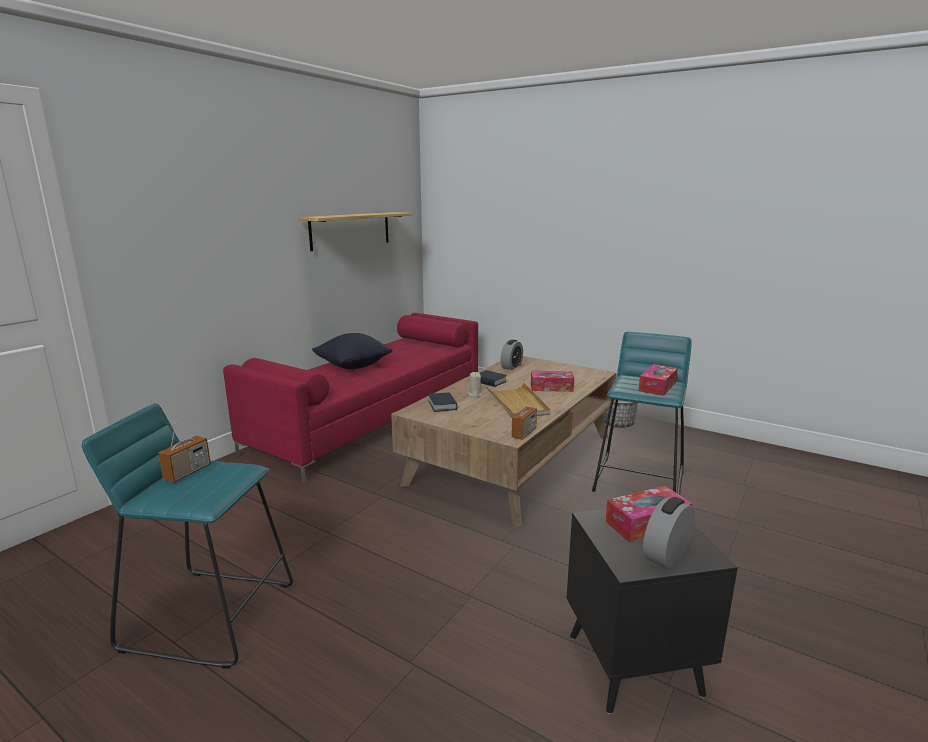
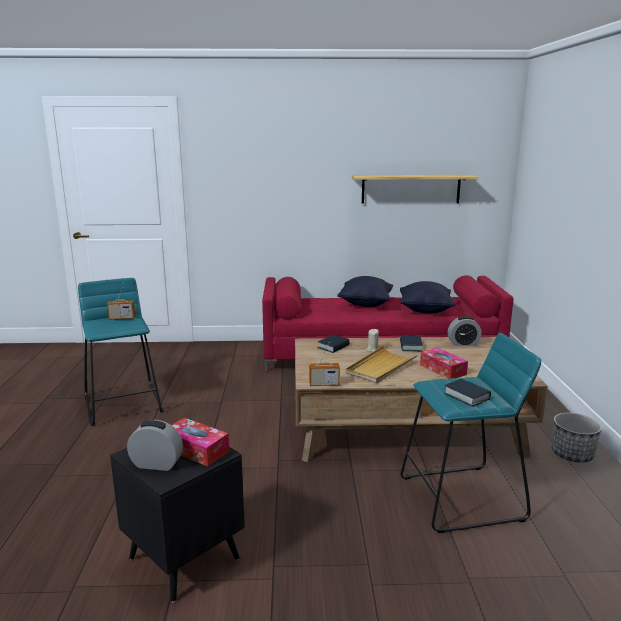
camera: 55 degrees right, 0 degrees up
tissue box [638,364,678,396] -> book [444,379,491,407]
none -> black pillow [400,281,455,313]

